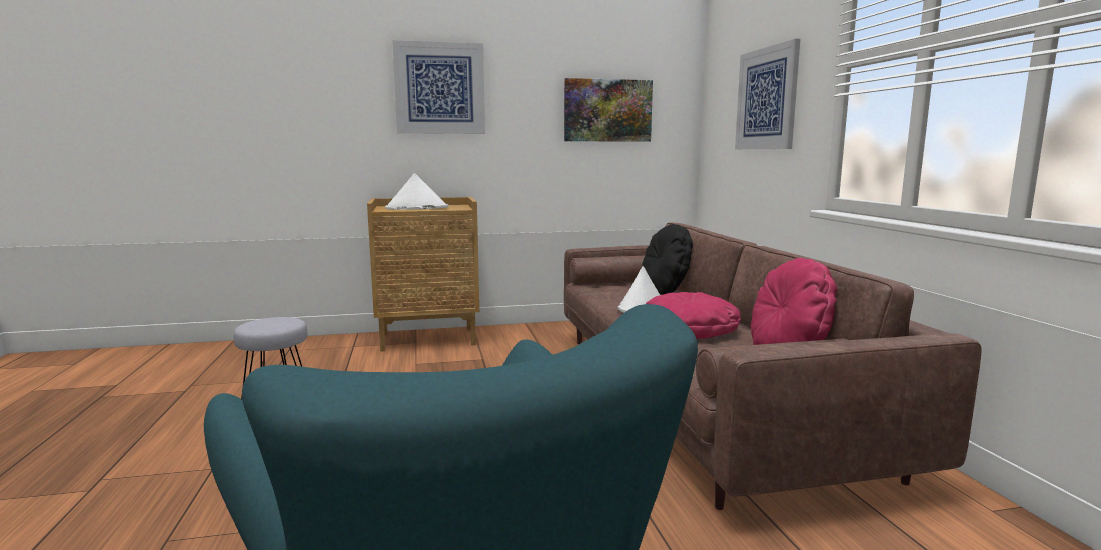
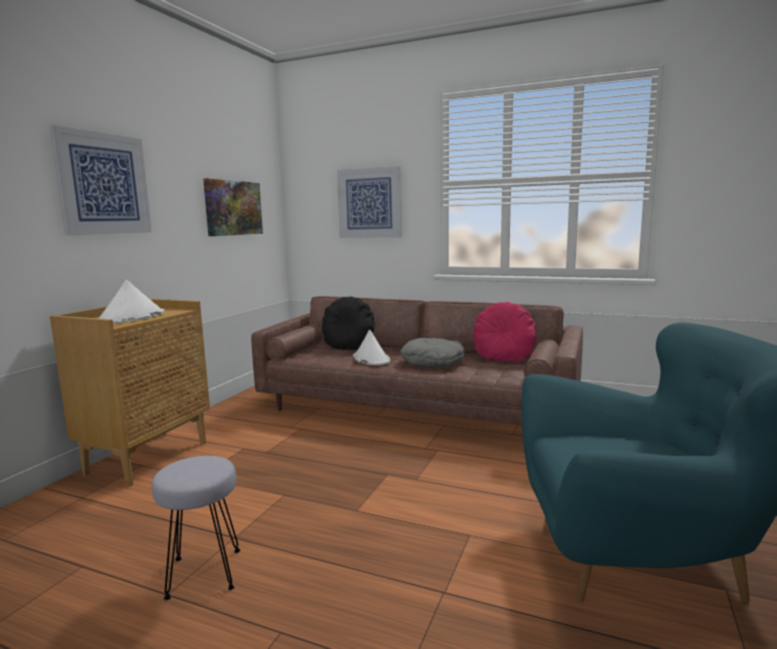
camera: 55 degrees left, 0 degrees up
pink pillow [646,292,741,339] -> grey pillow [401,338,464,367]

